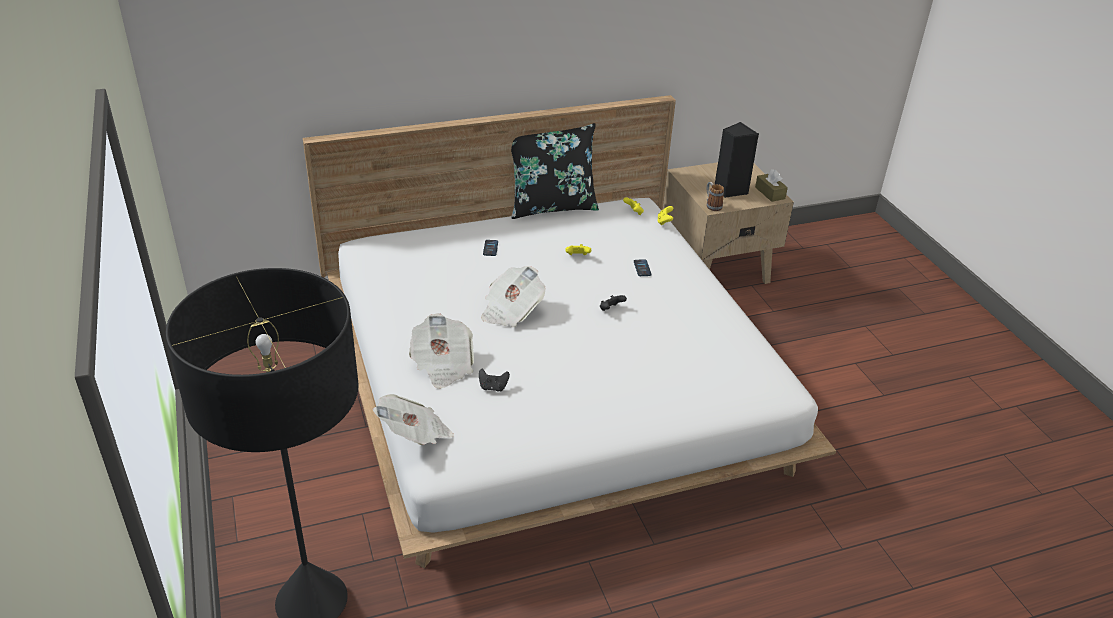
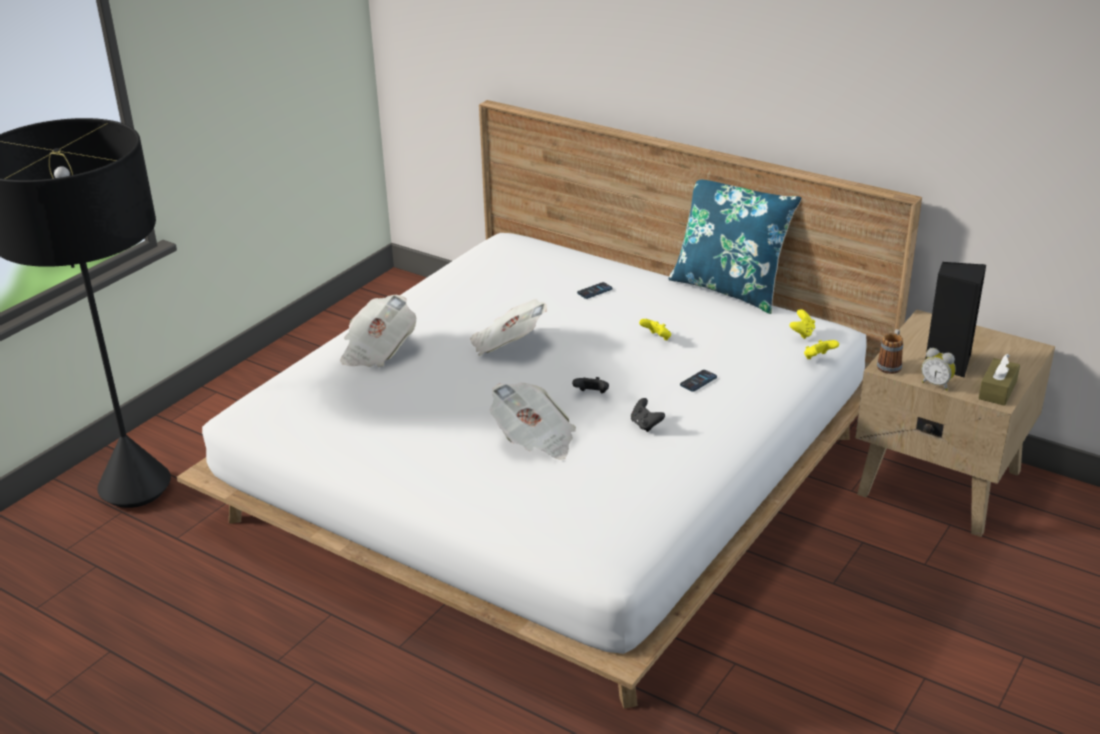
camera: 55 degrees right, 5 degrees down
newspaper [373,394,454,445] -> newspaper moved to [489,383,576,460]
black game controller [479,368,510,392] -> black game controller moved to [631,398,665,432]
black pillow [511,123,599,219] -> blue pillow [668,180,802,314]
none -> alarm clock [921,348,956,391]

